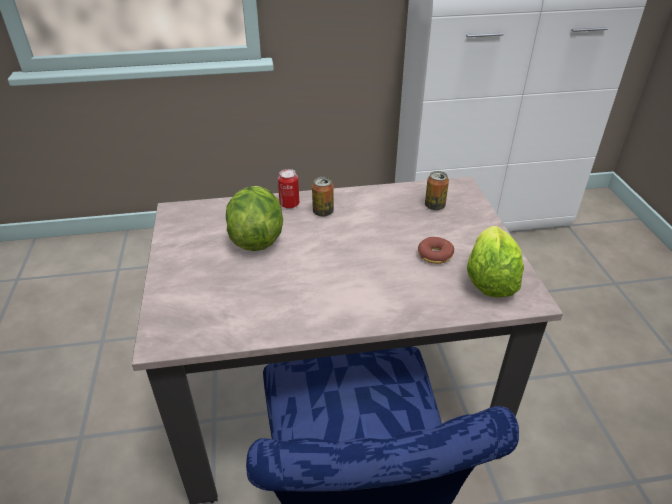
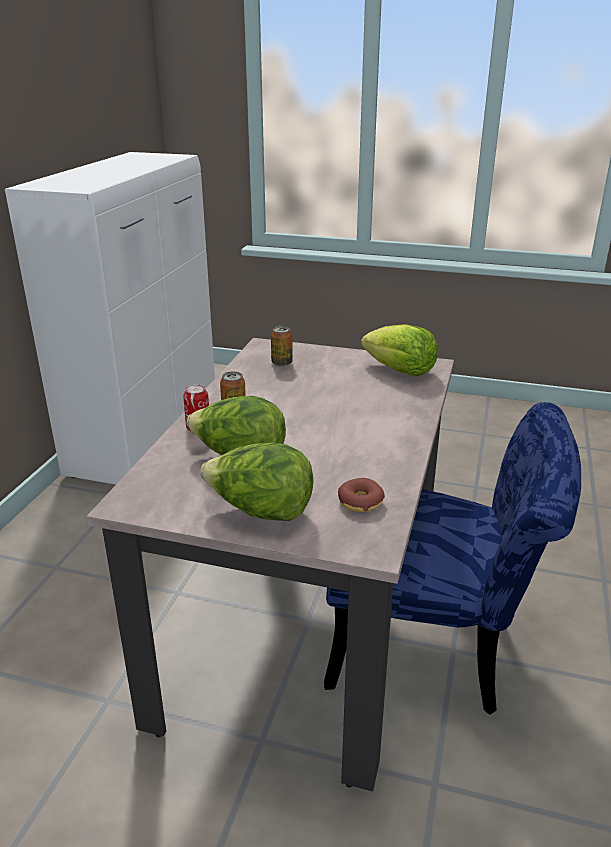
camera: 65 degrees left, 10 degrees down
donut [418,237,454,264] -> donut moved to [338,478,385,512]
none -> lettuce [200,442,313,521]

